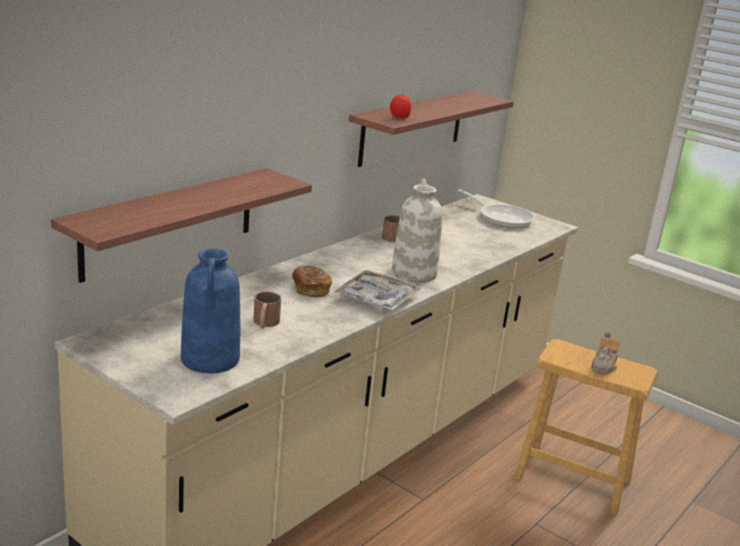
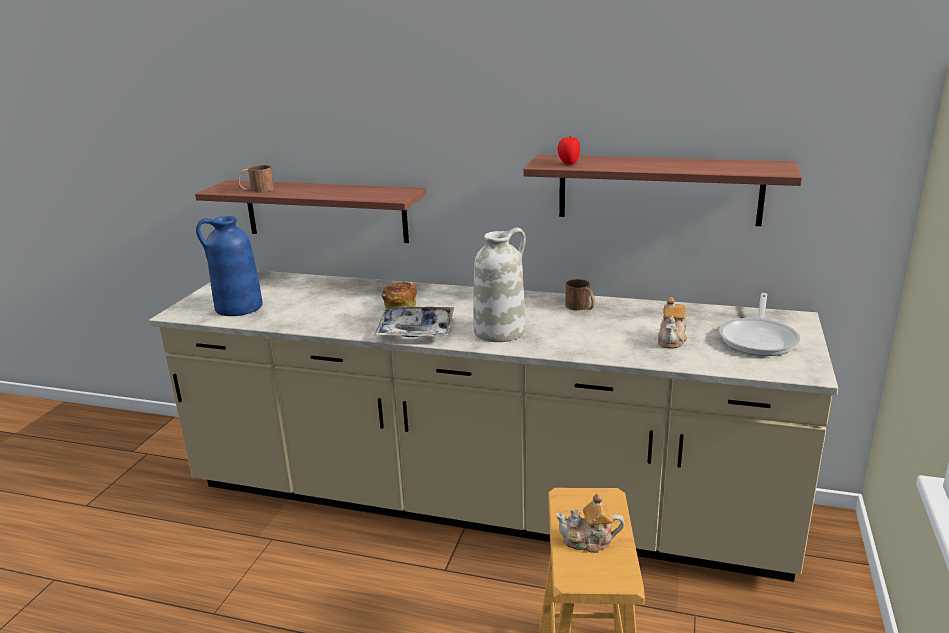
camera: 70 degrees right, 0 degrees up
brown mug [253,292,281,329] -> brown mug moved to [238,165,274,193]
none -> teapot [658,297,687,349]

